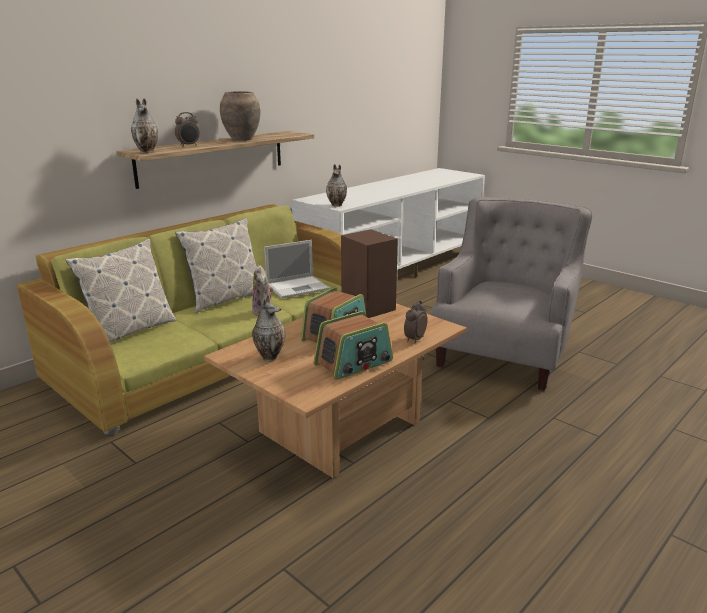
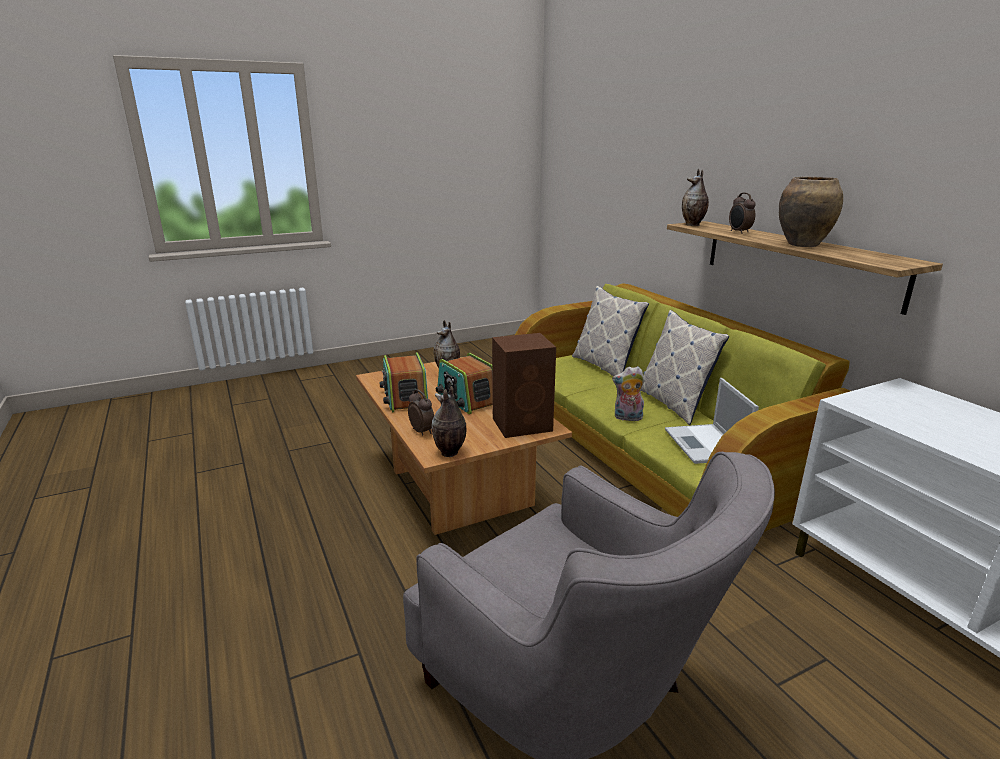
camera: 110 degrees right, 0 degrees up
vase [326,164,347,207] -> vase moved to [432,386,466,457]

